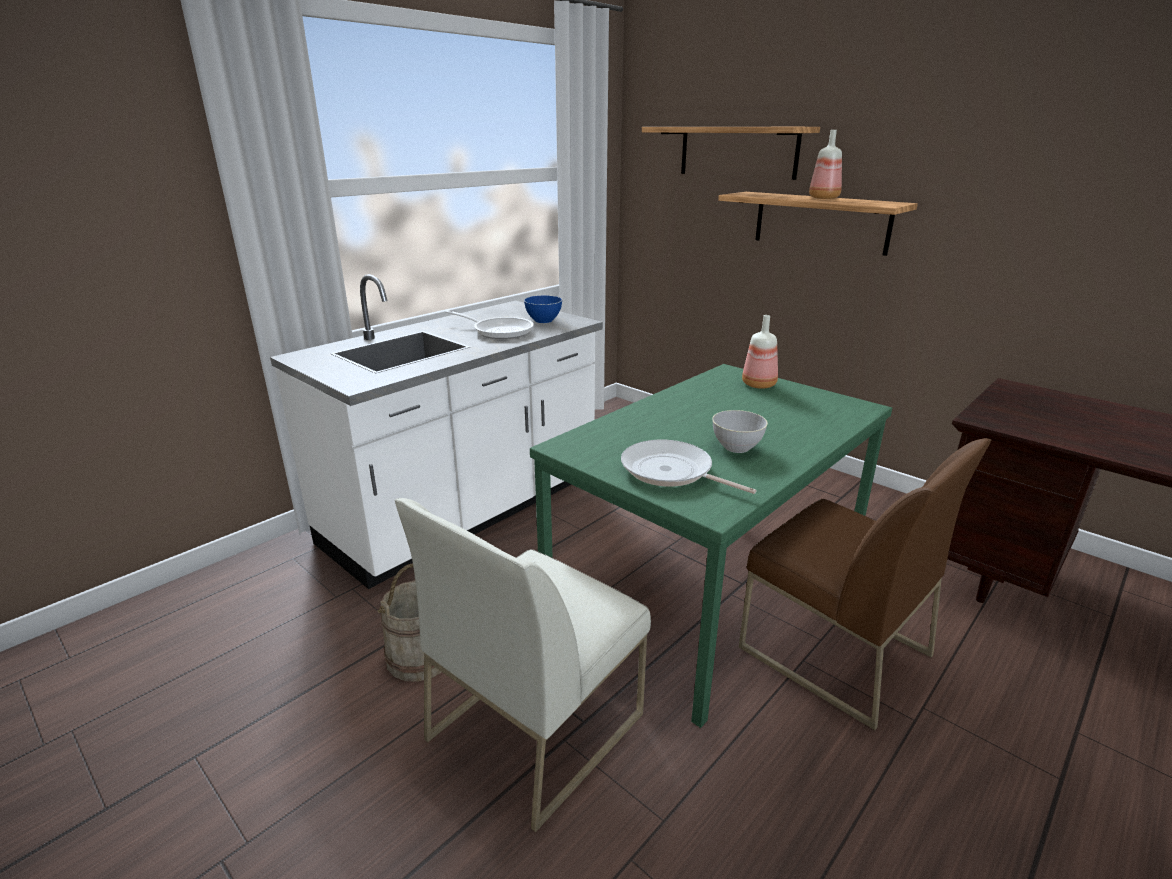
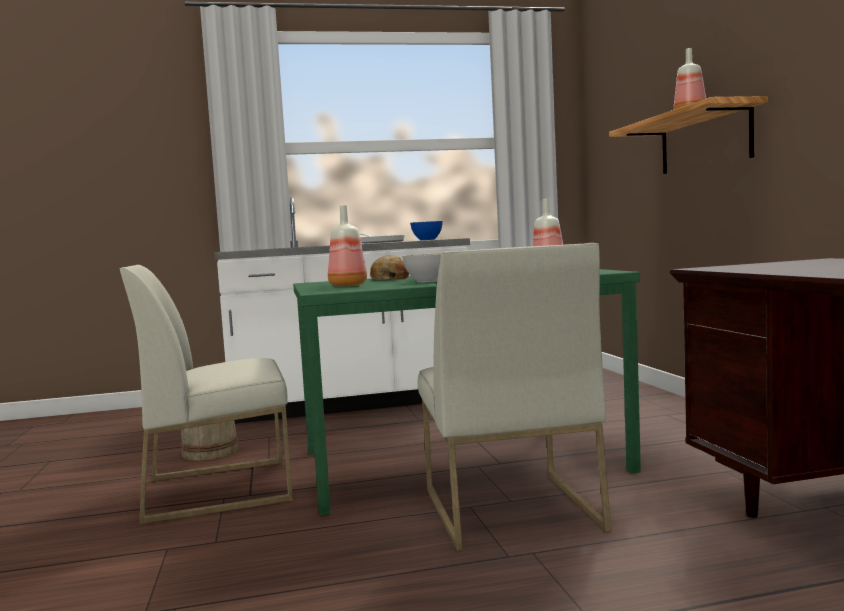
camera: 35 degrees right, 20 degrees down
frying pan [621,440,756,494] -> bottle [328,205,367,286]
shelf [642,127,820,180] -> none
brown chair [739,438,992,730] -> white chair [418,243,611,551]
none -> bread [370,255,409,280]

